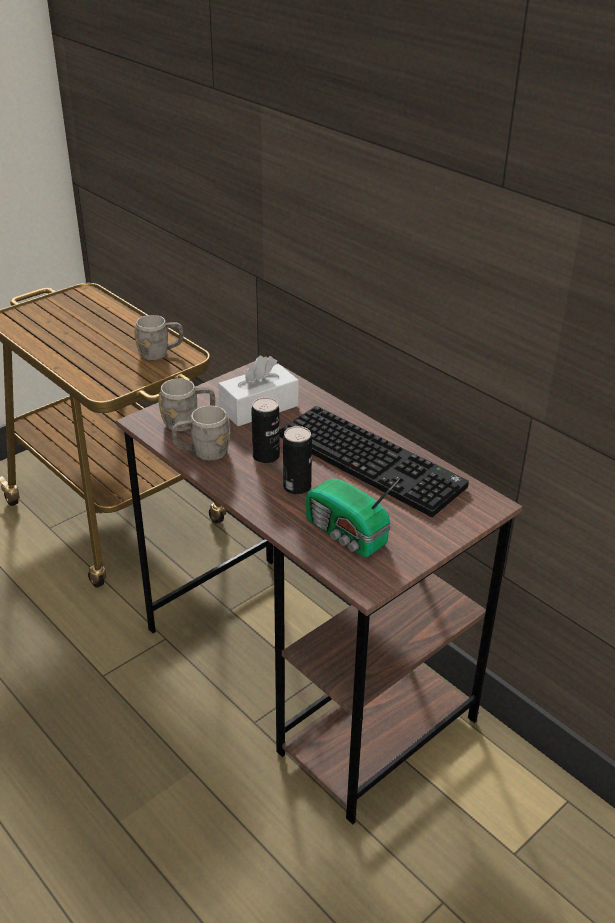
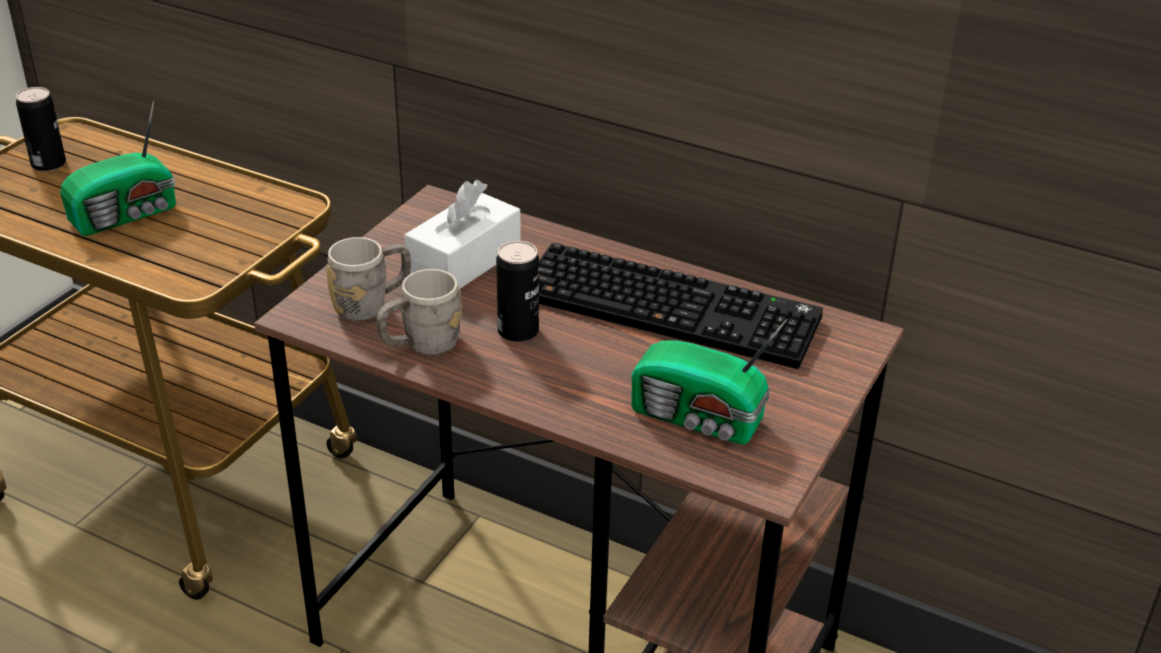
camera: 20 degrees left, 0 degrees up
grey mug [134,315,183,360] -> none
can [283,426,312,495] -> can moved to [16,87,66,172]
none -> radio [60,101,176,236]

